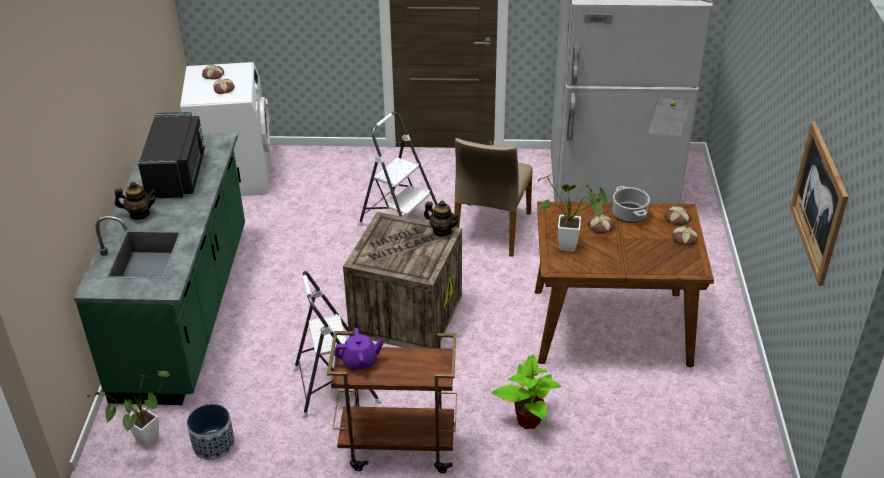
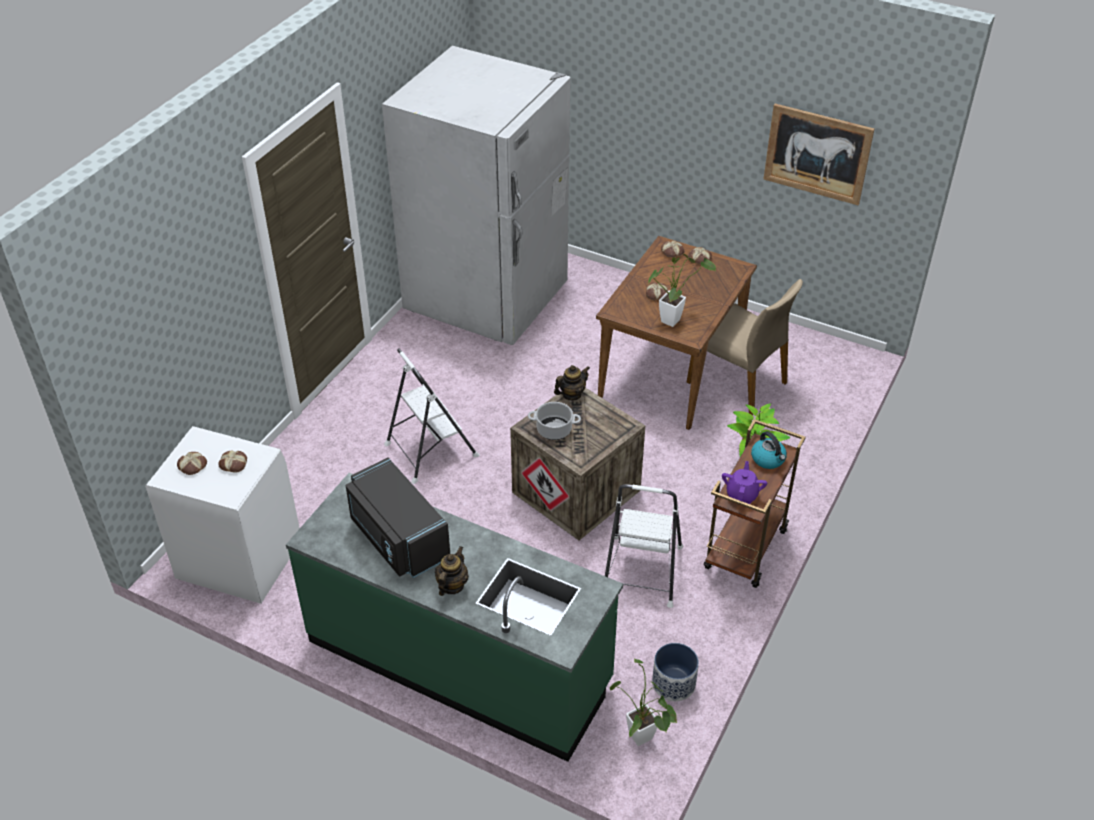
camera: 65 degrees left, 5 degrees up
black microwave [138,112,205,200] -> black microwave turned 150 degrees counterclockwise [346,458,450,578]
beige chair [454,138,533,257] -> beige chair moved to [686,279,803,415]
cooking pot [613,186,650,223] -> cooking pot moved to [528,402,581,440]
none -> kettle [751,431,787,469]

